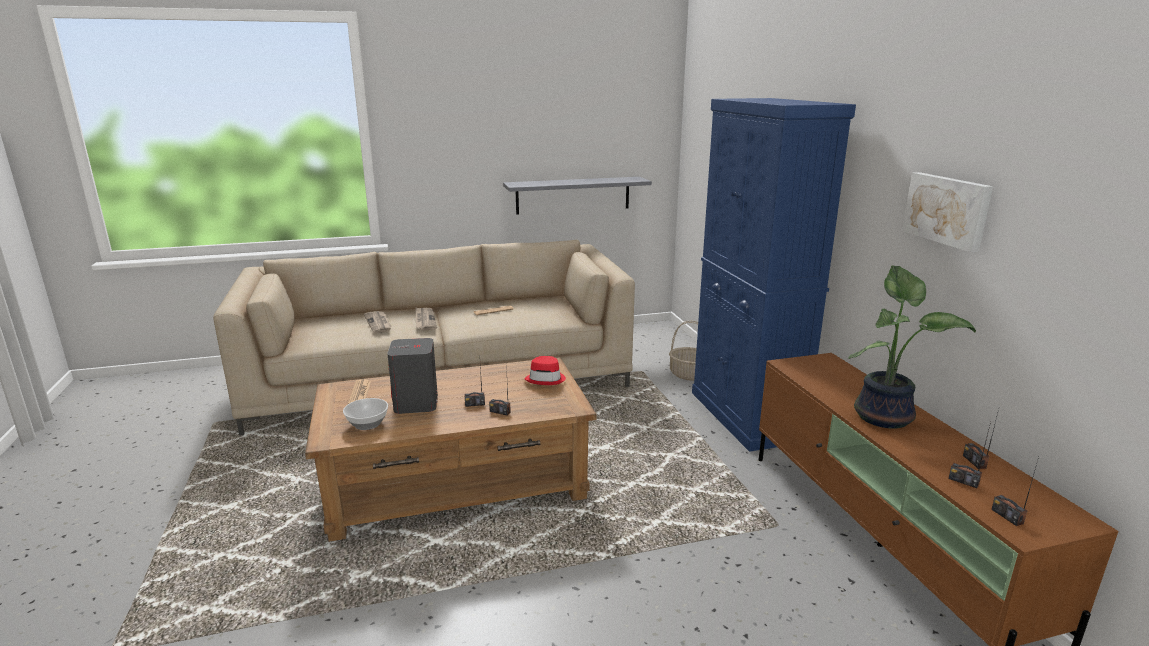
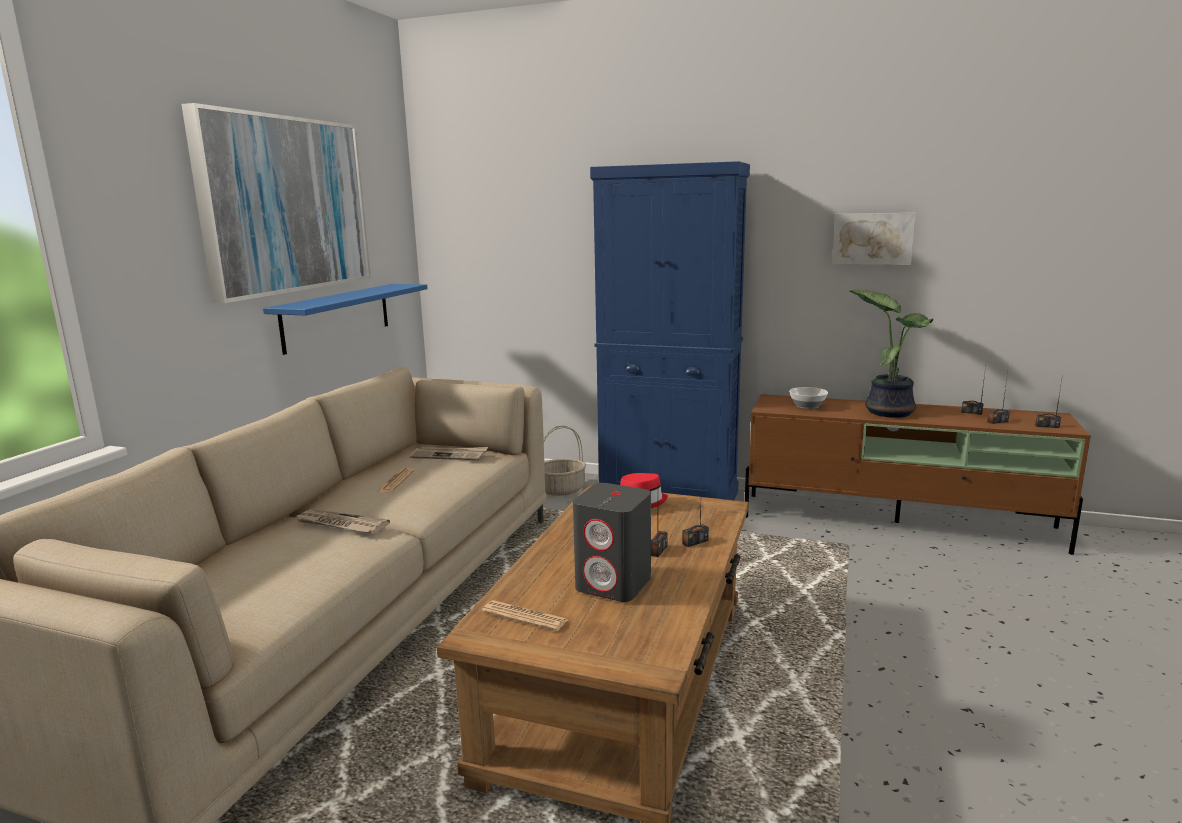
camera: 55 degrees left, 5 degrees down
bowl [343,398,388,430] -> bowl moved to [789,387,828,409]
newspaper [364,311,391,333] -> newspaper moved to [409,447,488,460]
grey shelf [503,177,652,215] -> blue shelf [263,284,428,355]
none -> picture [181,103,371,303]

